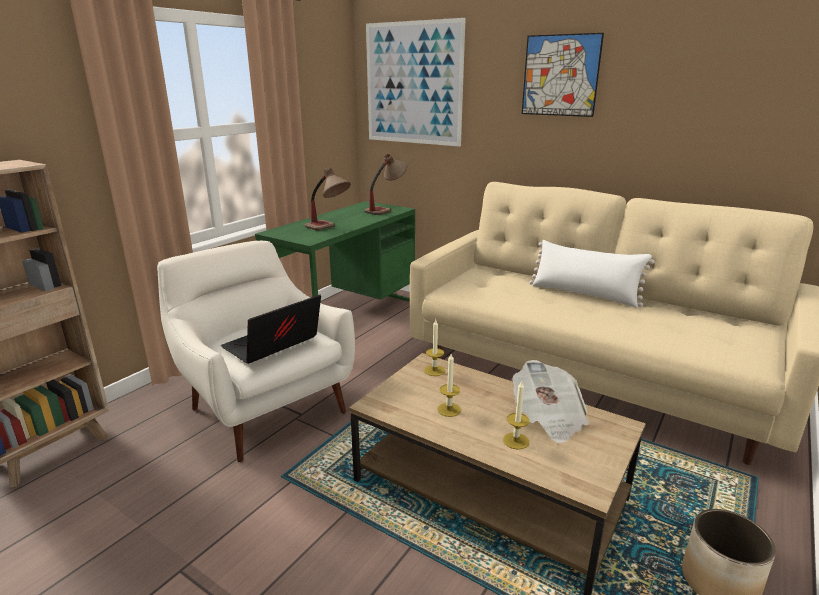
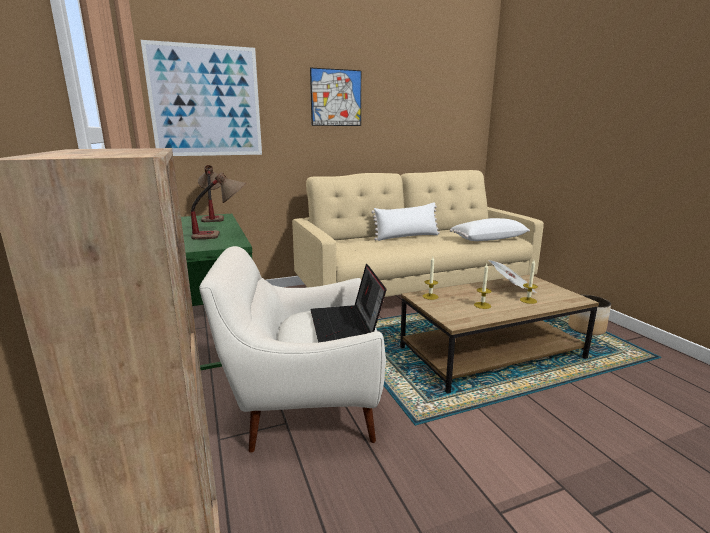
camera: 55 degrees left, 5 degrees down
none -> white pillow [450,218,530,241]

